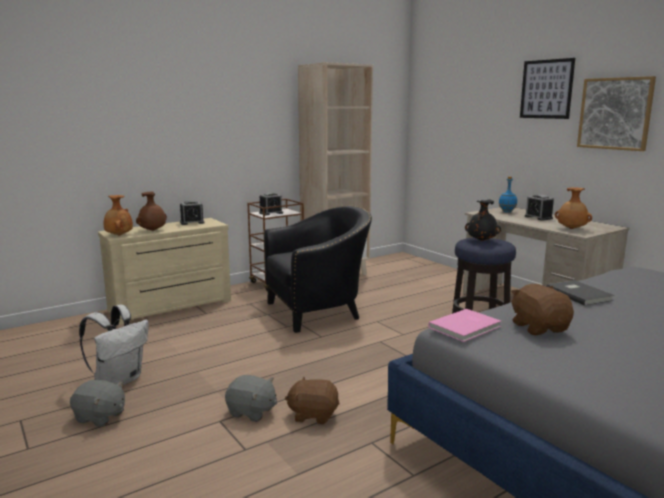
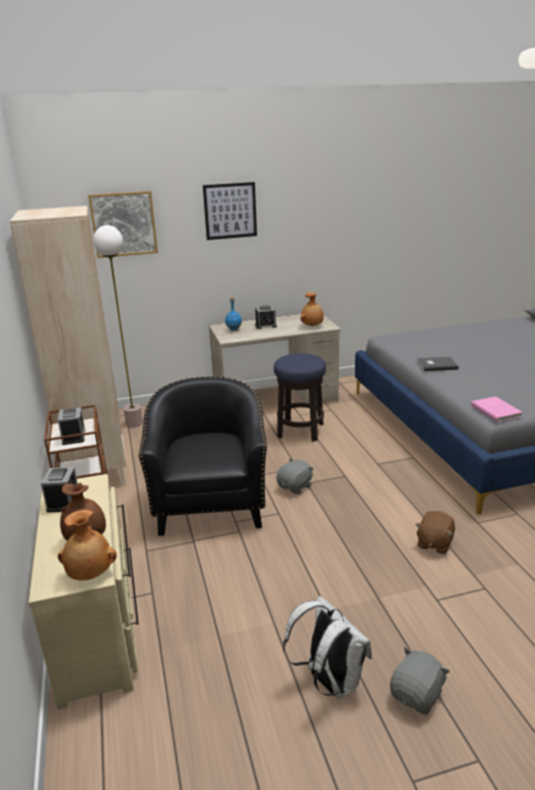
camera: 70 degrees left, 10 degrees up
grey plush toy [225,375,277,422] -> grey plush toy moved to [276,459,314,495]
black vase [465,199,501,241] -> none
brown plush toy [511,284,574,335] -> none
picture [577,76,656,151] -> picture moved to [88,191,158,258]
none -> floor lamp [93,225,143,428]

